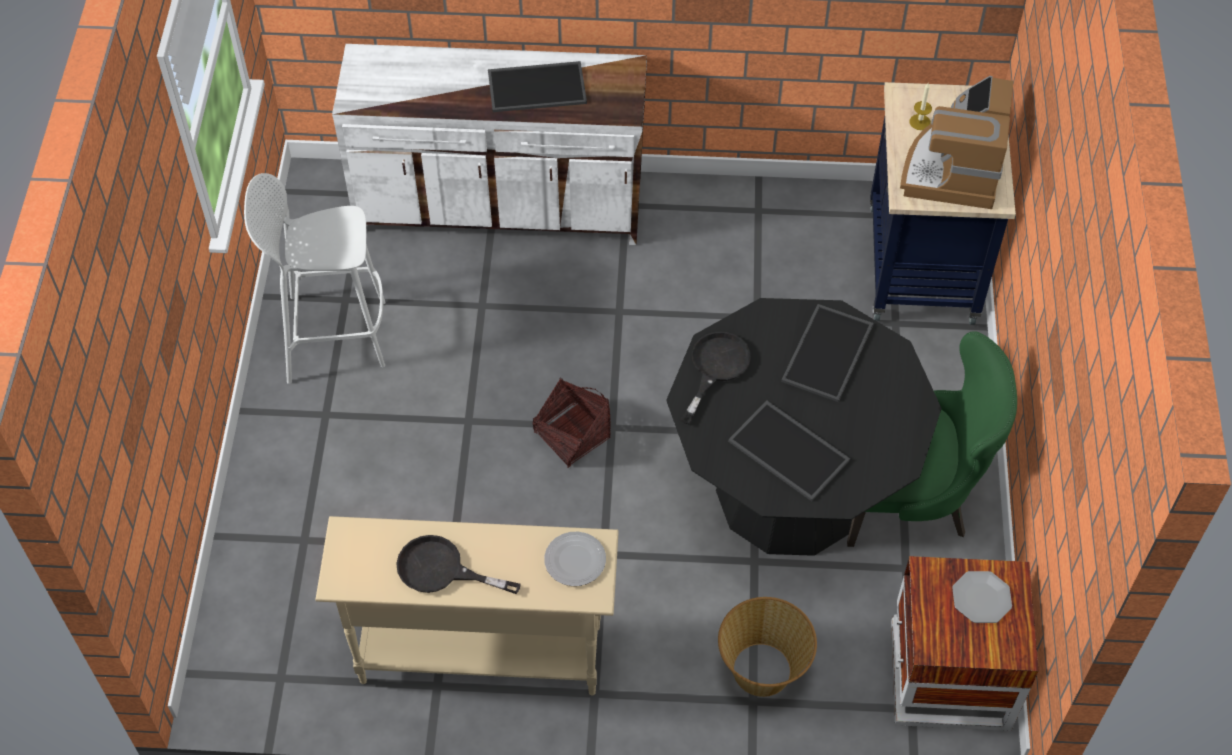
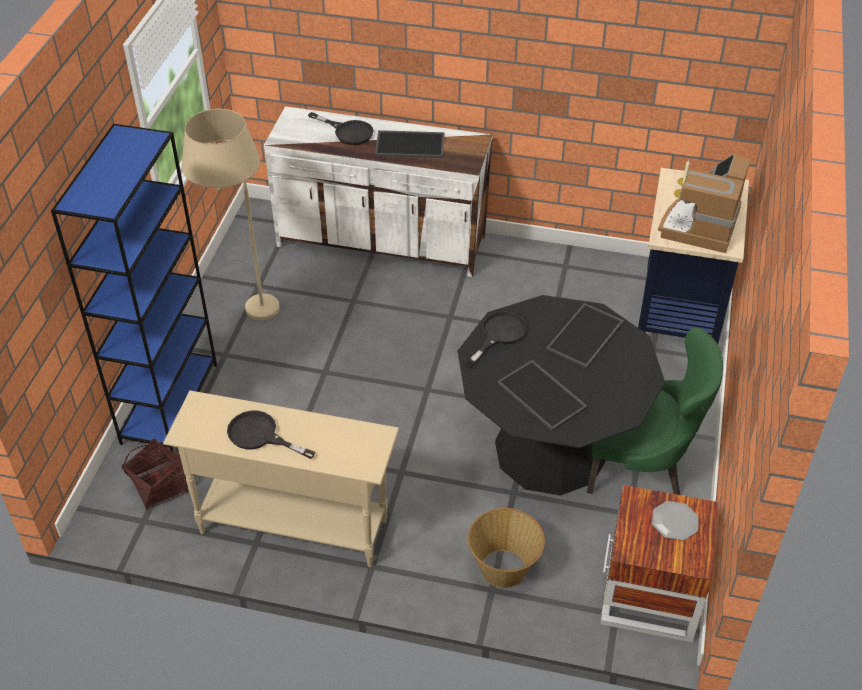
camera: 10 degrees right, 10 degrees down
white stool [244,173,386,384] -> beige floor lamp [182,109,280,320]
basket [533,378,611,468] -> basket moved to [122,438,188,510]
plate [544,532,606,586] -> none
none -> blue bookcase [51,124,217,452]
none -> black frying pan [308,112,374,145]

